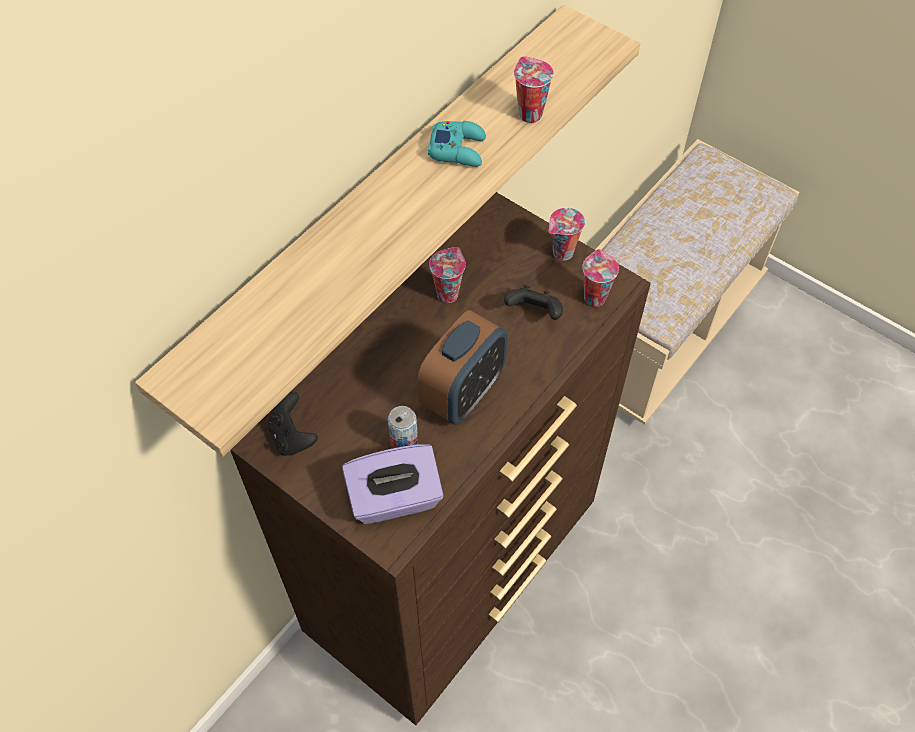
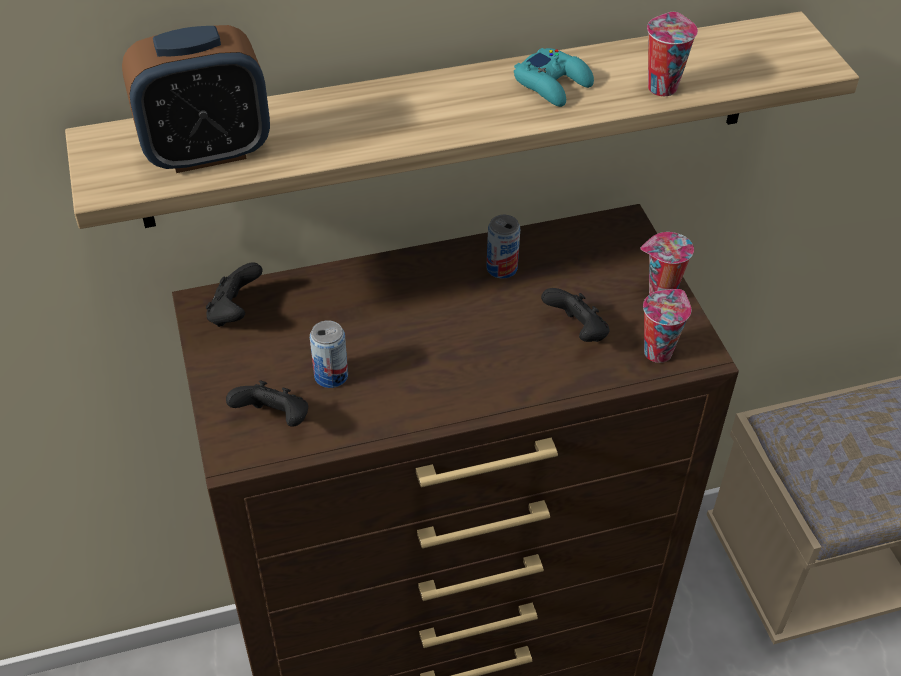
camera: 35 degrees right, 10 degrees down
purple tissue box [342,444,444,524] -> black game controller [226,380,308,427]
alarm clock [417,310,508,424] -> alarm clock moved to [122,25,270,173]
cup [429,247,466,303] -> can [486,215,520,278]

